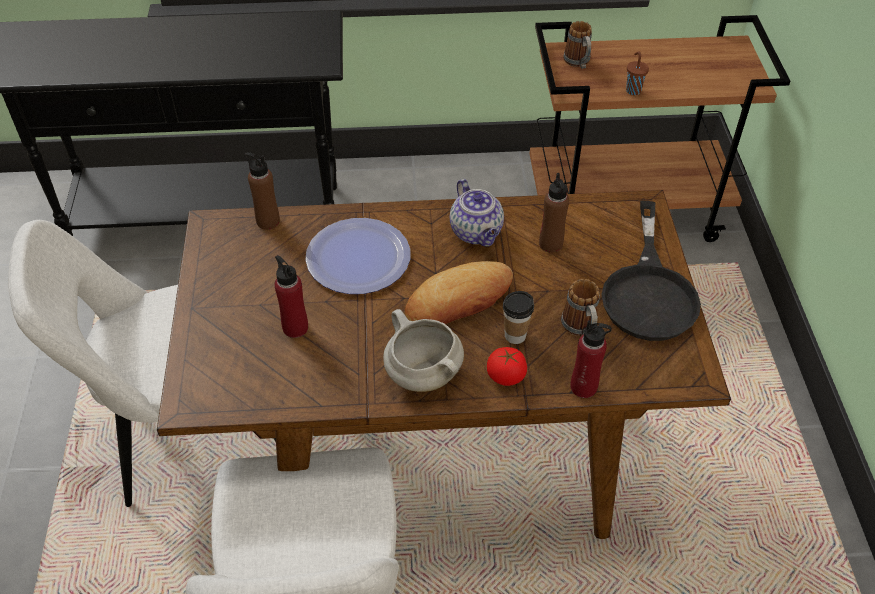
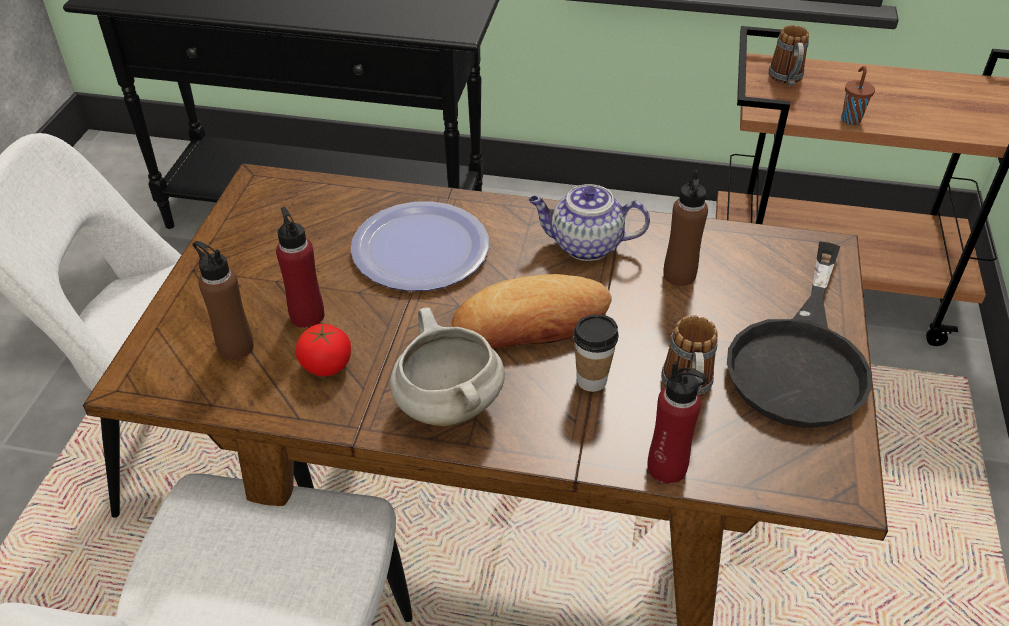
camera: 15 degrees right, 5 degrees down
brown bottle [244,152,280,230] -> brown bottle moved to [193,241,254,360]
teapot [450,179,504,247] -> teapot turned 105 degrees clockwise [529,184,650,261]
tomato [487,347,527,386] -> tomato moved to [295,324,351,376]

